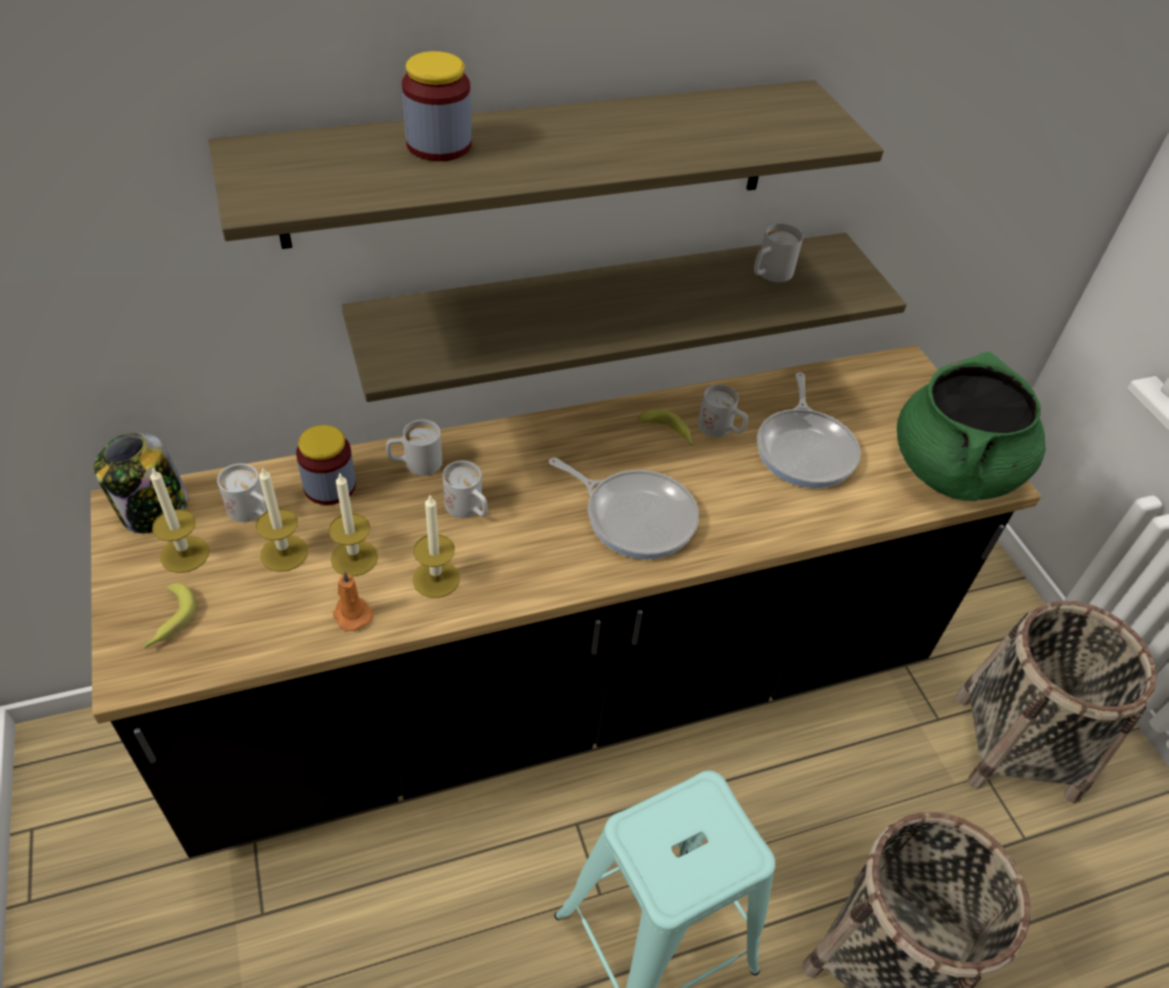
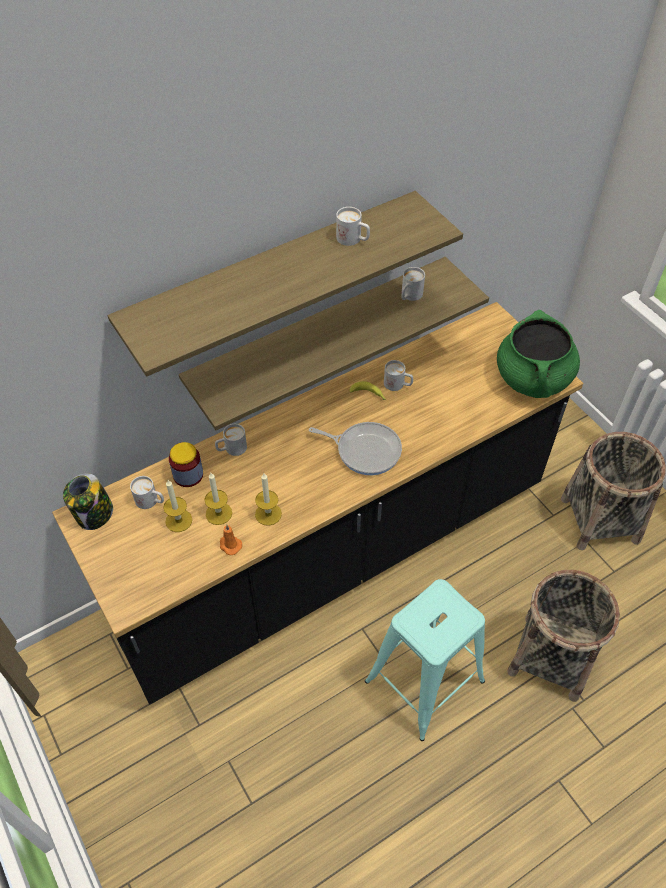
camera: 10 degrees left, 5 degrees up
banana [144,583,197,648] -> none
candle [150,467,209,573] -> none
jar [402,51,472,161] -> none
white mug [443,461,487,518] -> white mug moved to [336,207,370,246]
frying pan [757,372,861,488] -> none

